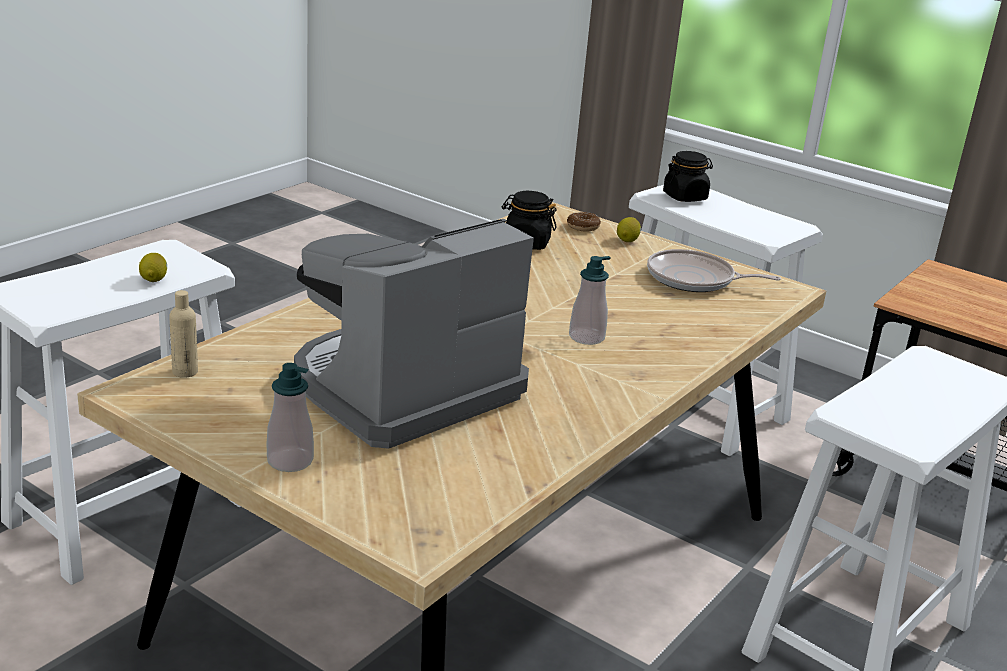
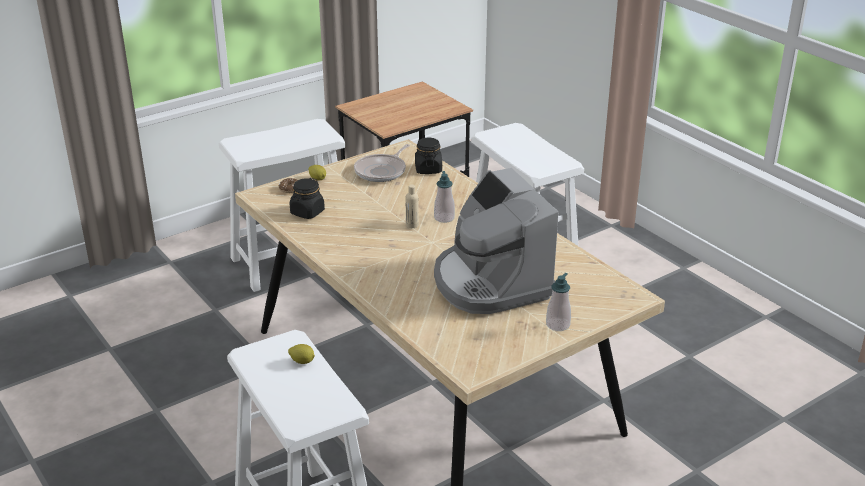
camera: 70 degrees left, 5 degrees up
beige bottle [169,290,198,378] -> beige bottle moved to [406,185,419,228]
black jar [663,151,713,202] -> black jar moved to [415,138,442,174]

